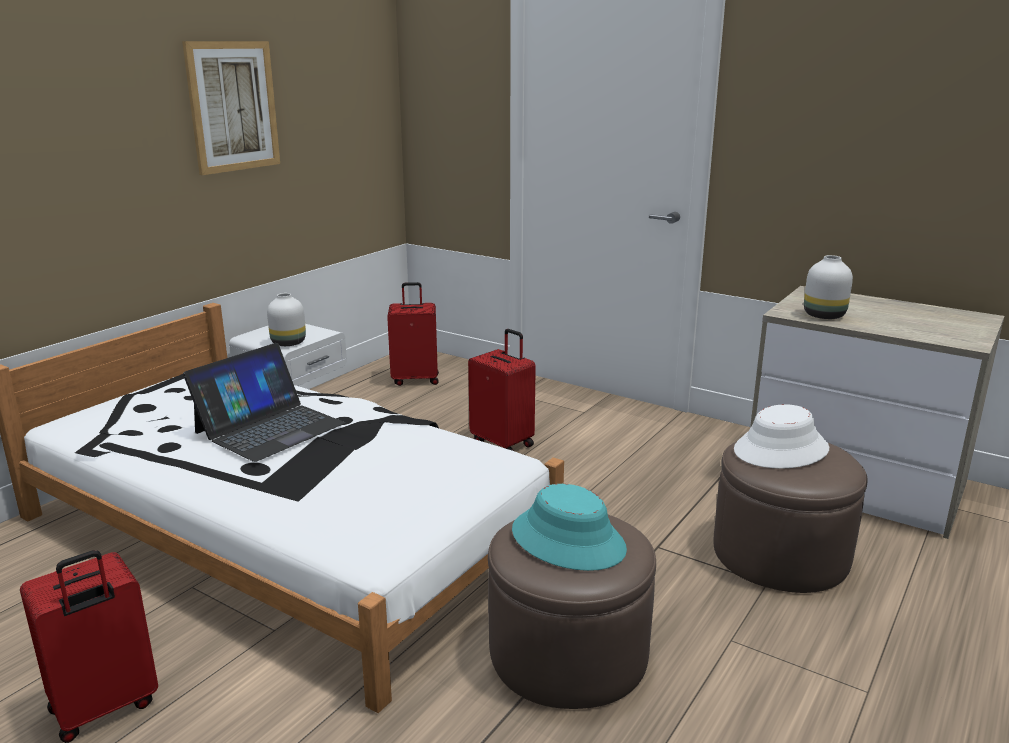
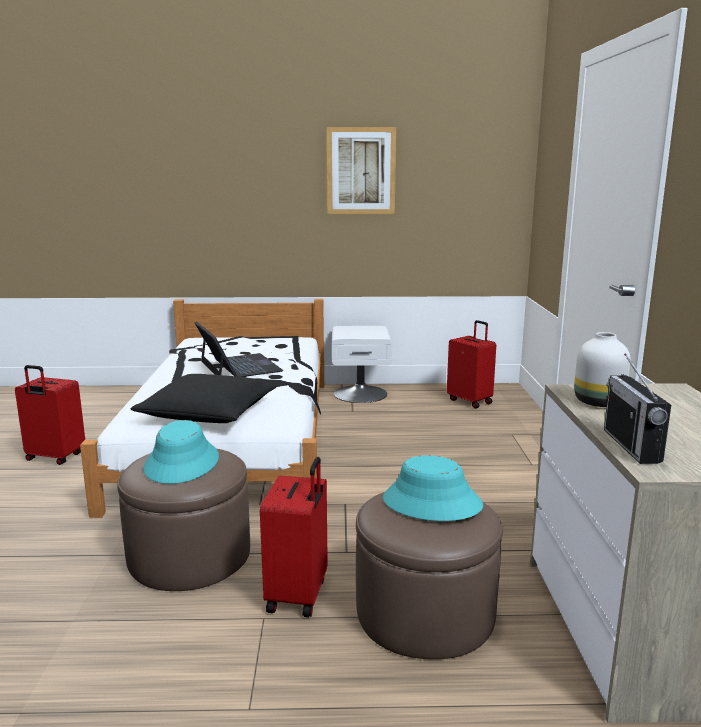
camera: 55 degrees right, 5 degrees down
laptop [183,343,345,462] -> laptop turned 120 degrees counterclockwise [194,321,283,377]
white vase [267,293,306,346] -> none
red suitcase [468,329,536,451] -> red suitcase moved to [260,457,328,617]
white hat [734,404,829,469] -> turquoise hat [383,455,483,521]
none -> black pillow [130,374,277,423]
none -> radio [604,354,671,464]

